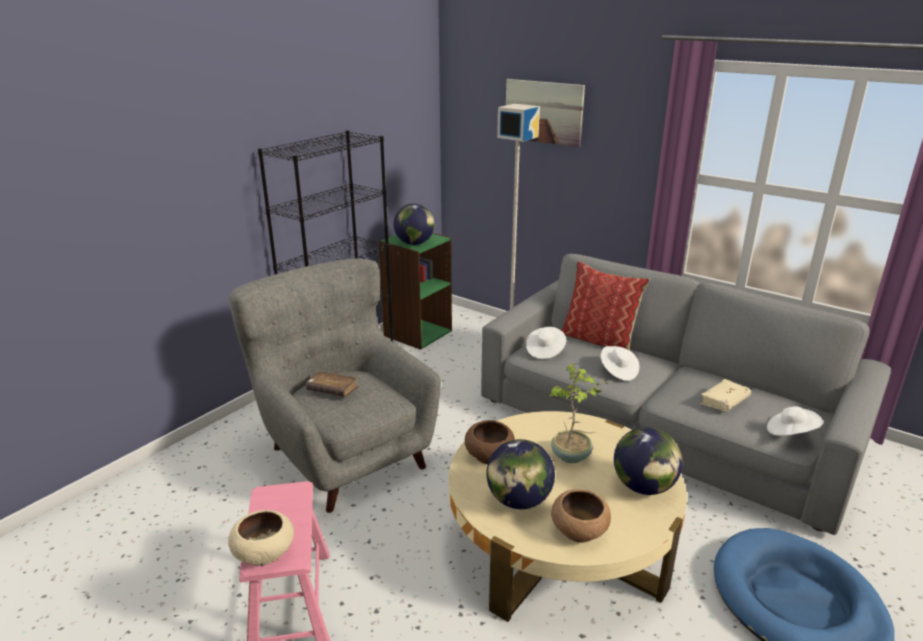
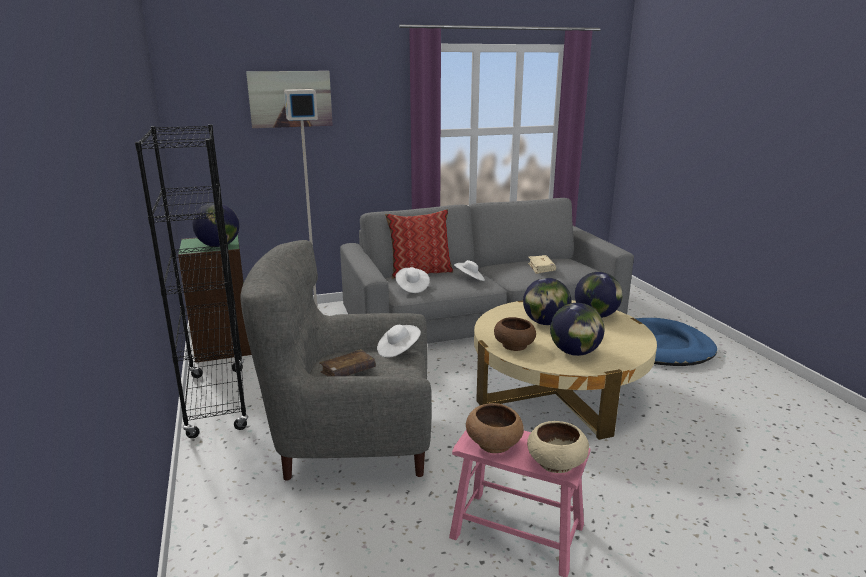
camera: 55 degrees left, 5 degrees down
potted plant [549,363,608,463] -> globe [523,278,571,325]
brown bowl [551,489,611,543] -> brown bowl moved to [466,403,524,453]
white hat [767,406,823,436] -> white hat moved to [377,325,421,358]

